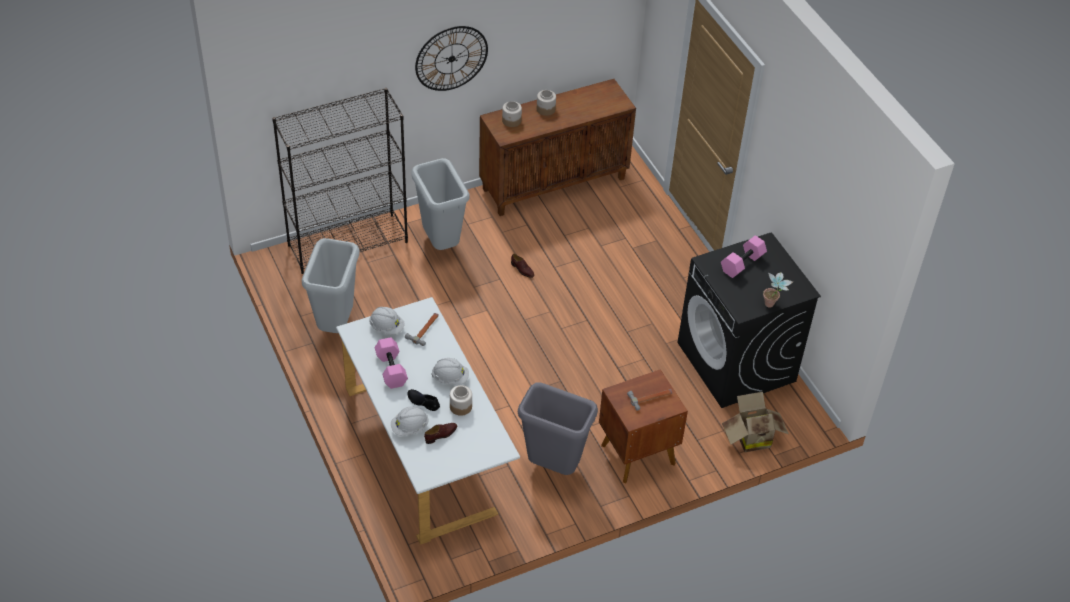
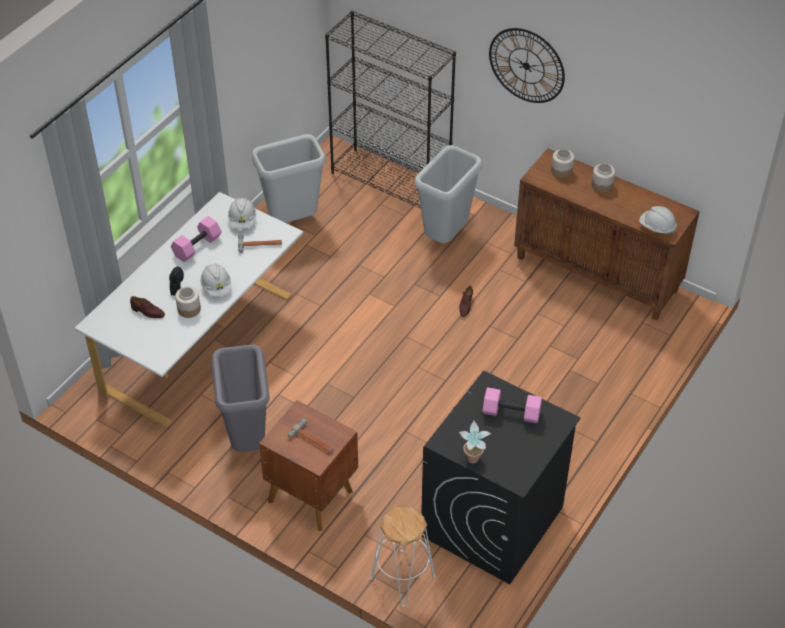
camera: 60 degrees right, 0 degrees up
white hard hat [391,406,429,436] -> white hard hat moved to [639,206,677,234]
cardboard box [722,392,789,452] -> white stool [371,505,435,607]

